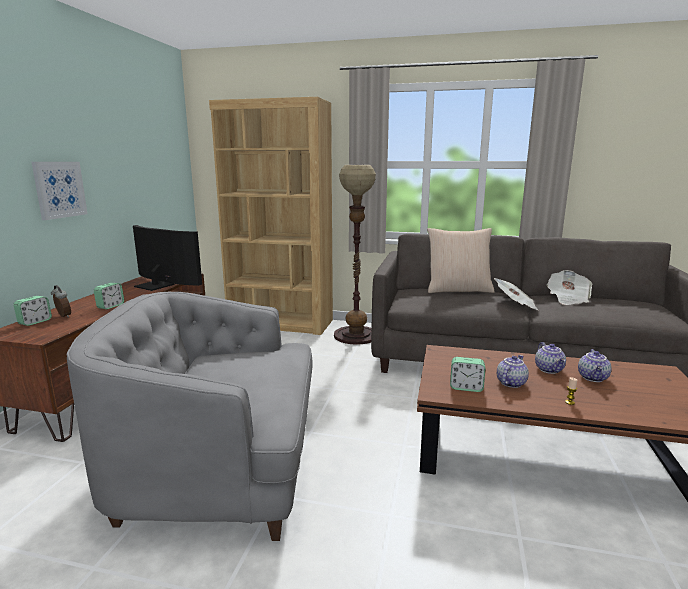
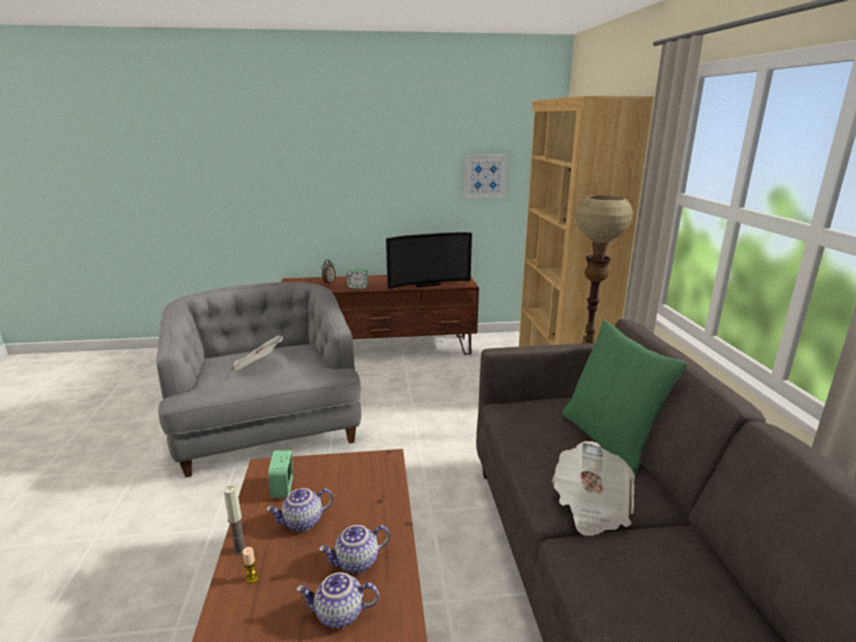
camera: 70 degrees right, 5 degrees up
alarm clock [13,296,52,326] -> none
picture [31,162,88,220] -> picture moved to [464,155,508,199]
television [133,225,202,291] -> television turned 60 degrees clockwise [386,232,472,289]
beige pillow [427,228,495,293] -> green pillow [562,320,688,475]
teapot [497,355,529,388] -> teapot turned 135 degrees clockwise [266,488,334,532]
newspaper [547,270,592,305] -> newspaper moved to [233,335,283,372]
none -> candle [223,485,247,555]

